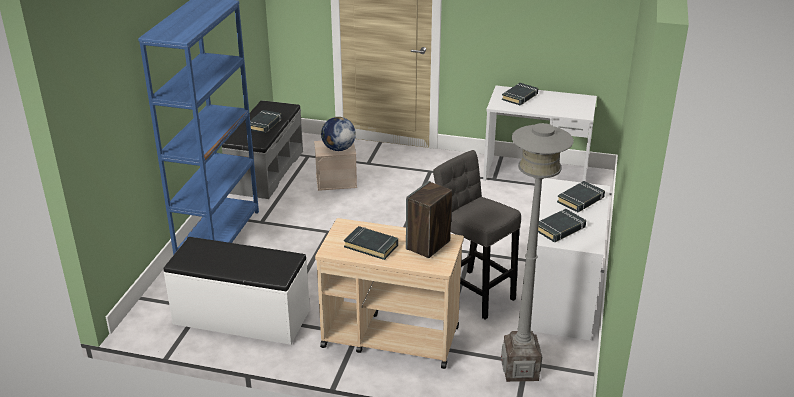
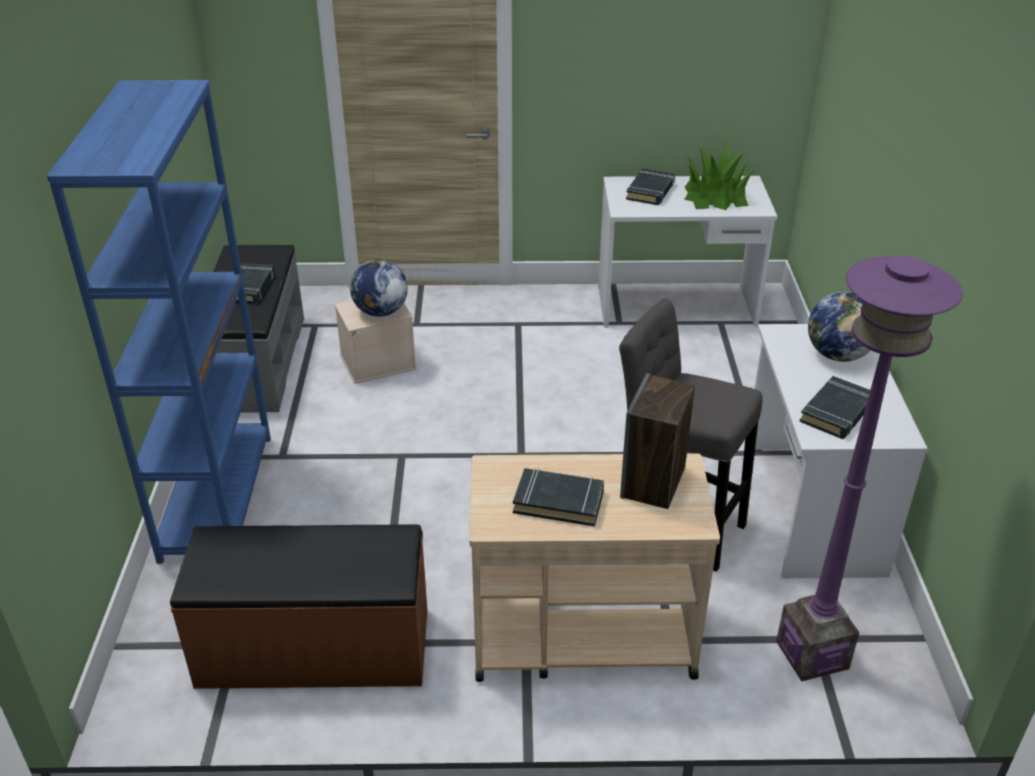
camera: 15 degrees left, 5 degrees up
white bench [164,237,310,345] -> brown bench [170,525,427,689]
grey floor lamp [501,123,574,382] -> purple floor lamp [776,256,963,681]
black book [557,181,605,212] -> globe [808,292,871,362]
none -> potted plant [684,138,753,210]

